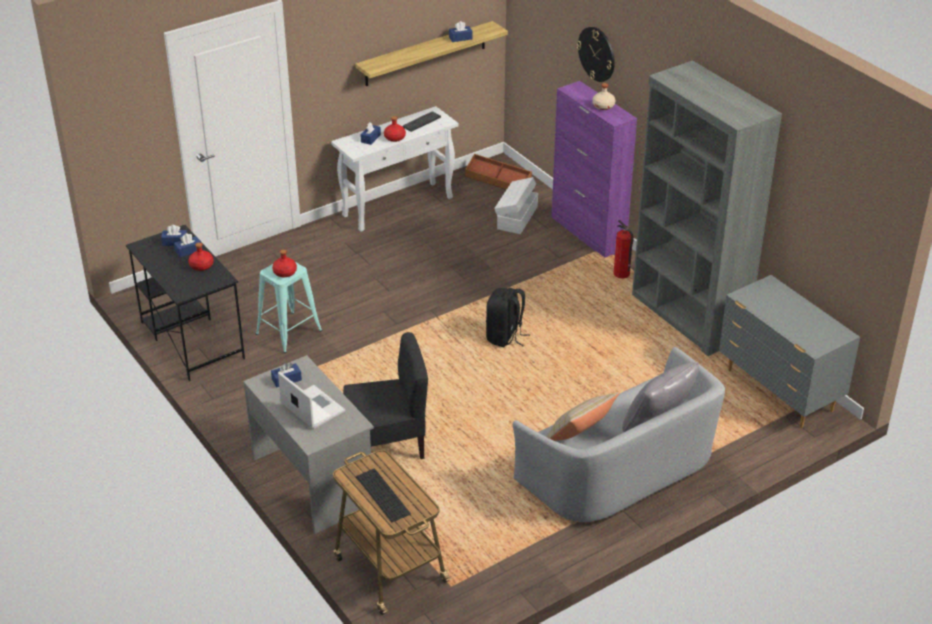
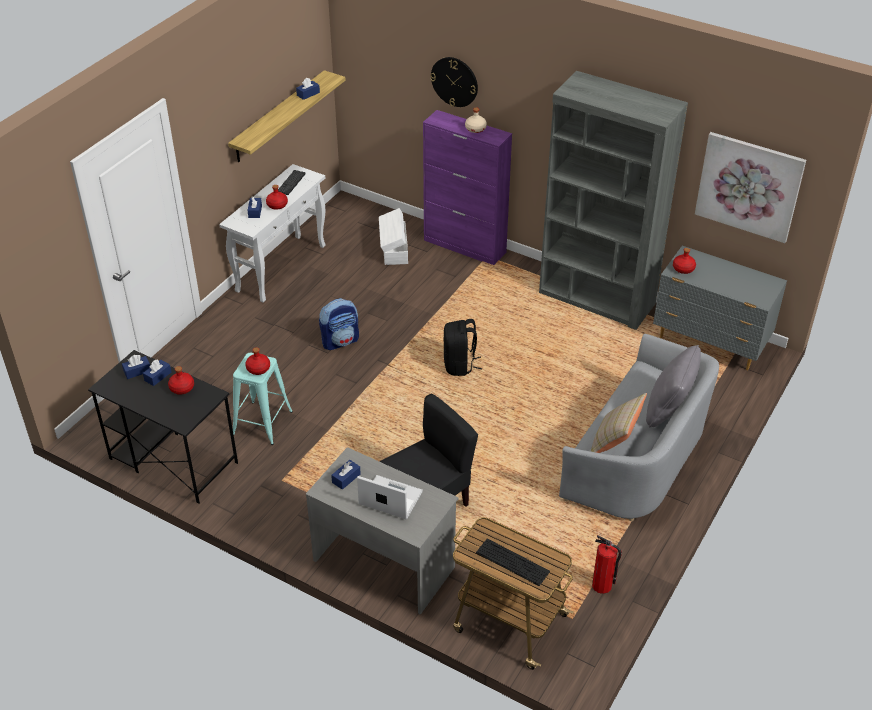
camera: 25 degrees left, 5 degrees up
brown storage box [465,154,532,190] -> none
fire extinguisher [614,220,634,278] -> fire extinguisher moved to [592,535,622,594]
none -> backpack [319,298,359,350]
none -> red bottle [673,248,696,274]
none -> picture [695,132,806,243]

